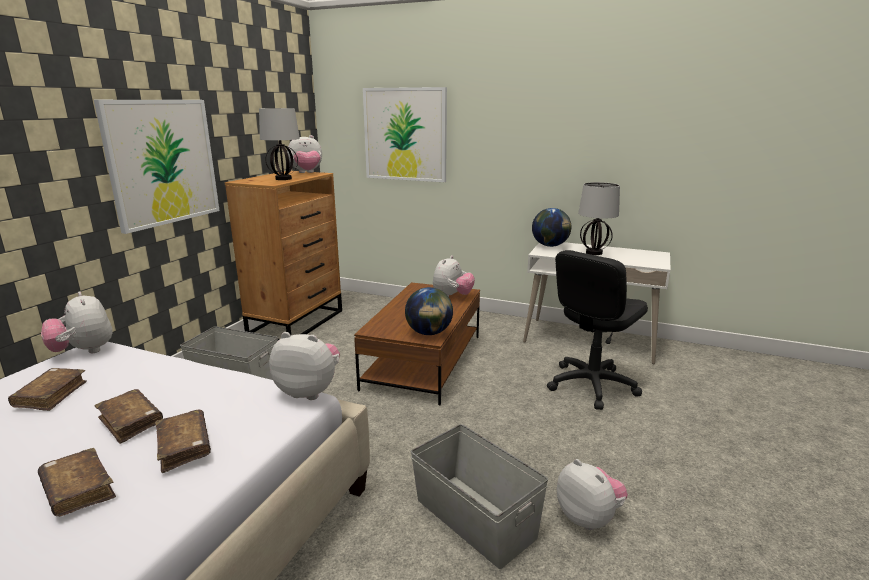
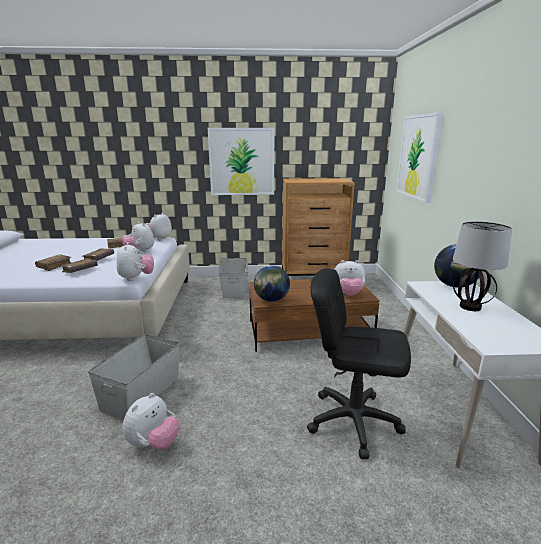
camera: 65 degrees right, 0 degrees up
table lamp [259,108,300,180] -> none
plush toy [287,135,322,173] -> plush toy moved to [122,222,154,252]

